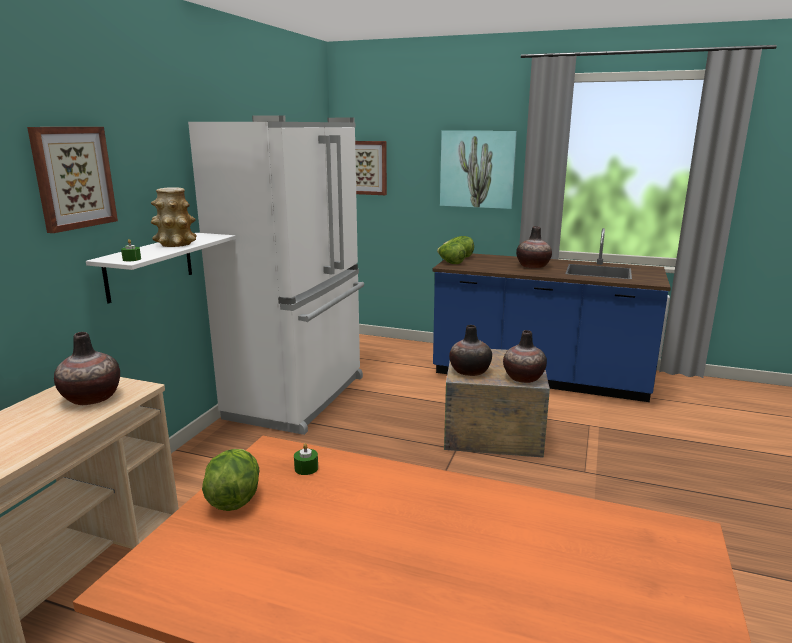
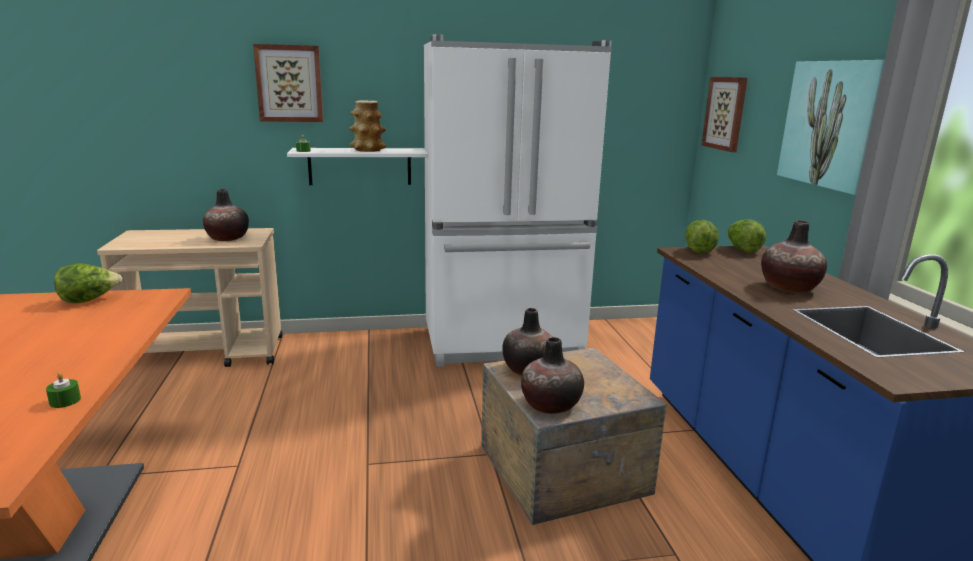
camera: 60 degrees right, 0 degrees up
green candle [294,443,318,475] -> green candle moved to [46,372,81,408]

